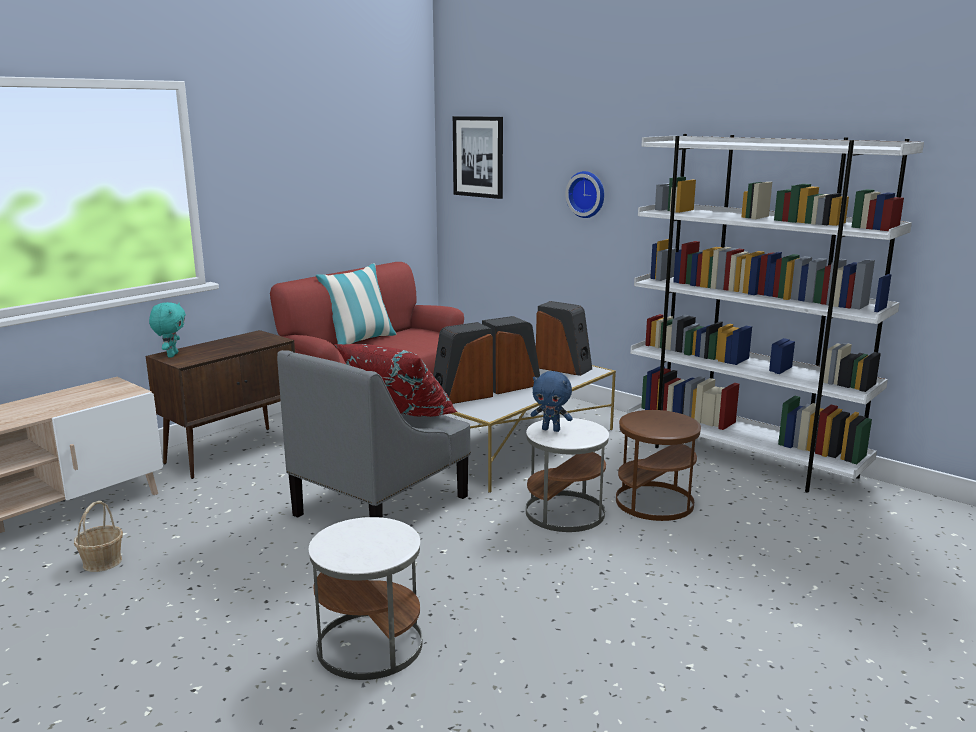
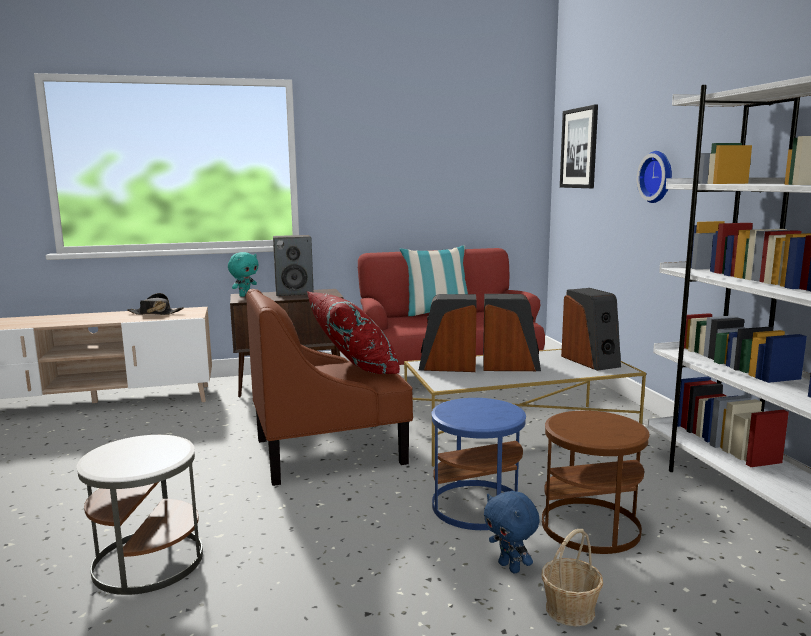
camera: 35 degrees right, 5 degrees down
basket [74,501,123,572] -> basket moved to [541,529,603,627]
grey armchair [277,350,471,518] -> brown armchair [246,289,413,486]
white side table [526,418,609,532] -> blue side table [431,398,526,530]
blue plush toy [531,371,573,432] -> blue plush toy moved to [484,491,540,573]
none -> black hat [127,293,184,315]
none -> speaker [273,235,314,296]

